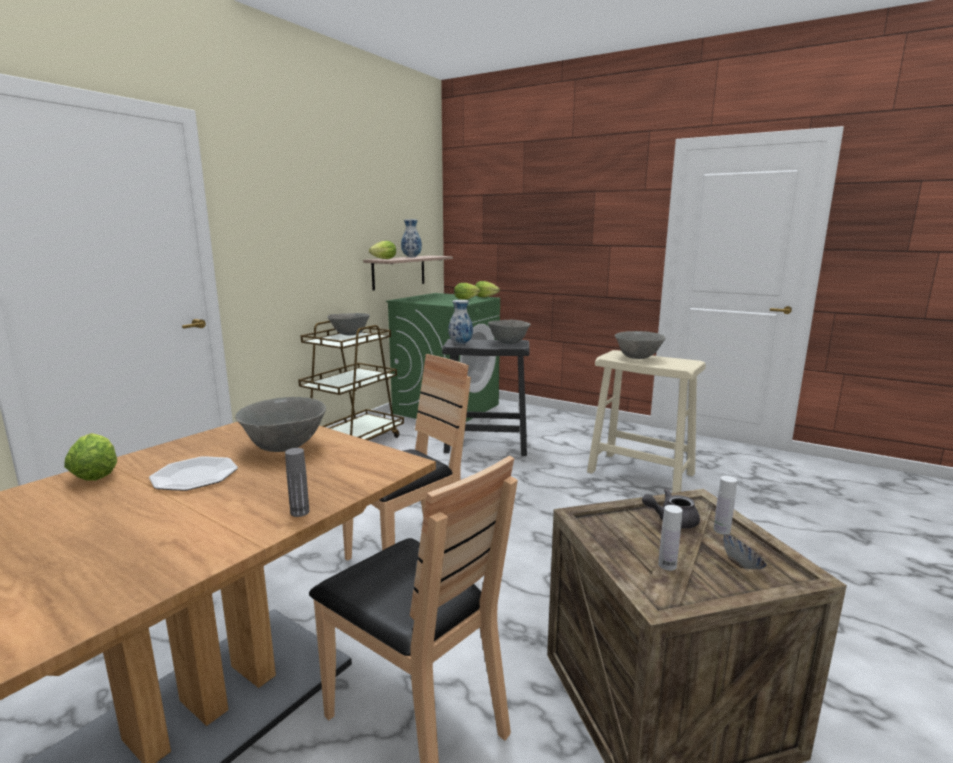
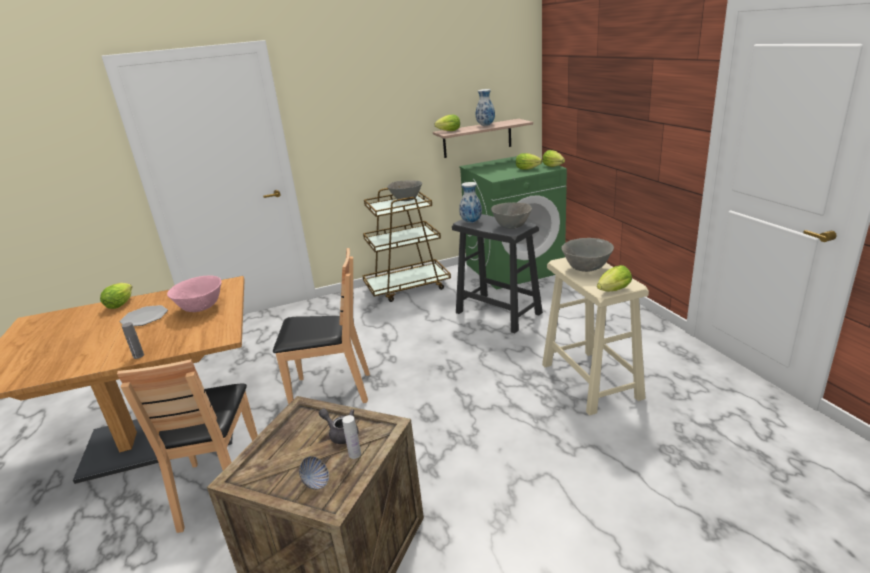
camera: 40 degrees right, 10 degrees up
grey bowl [235,397,326,452] -> pink bowl [167,276,222,312]
white bottle [658,505,683,571] -> none
none -> lettuce [597,265,632,292]

